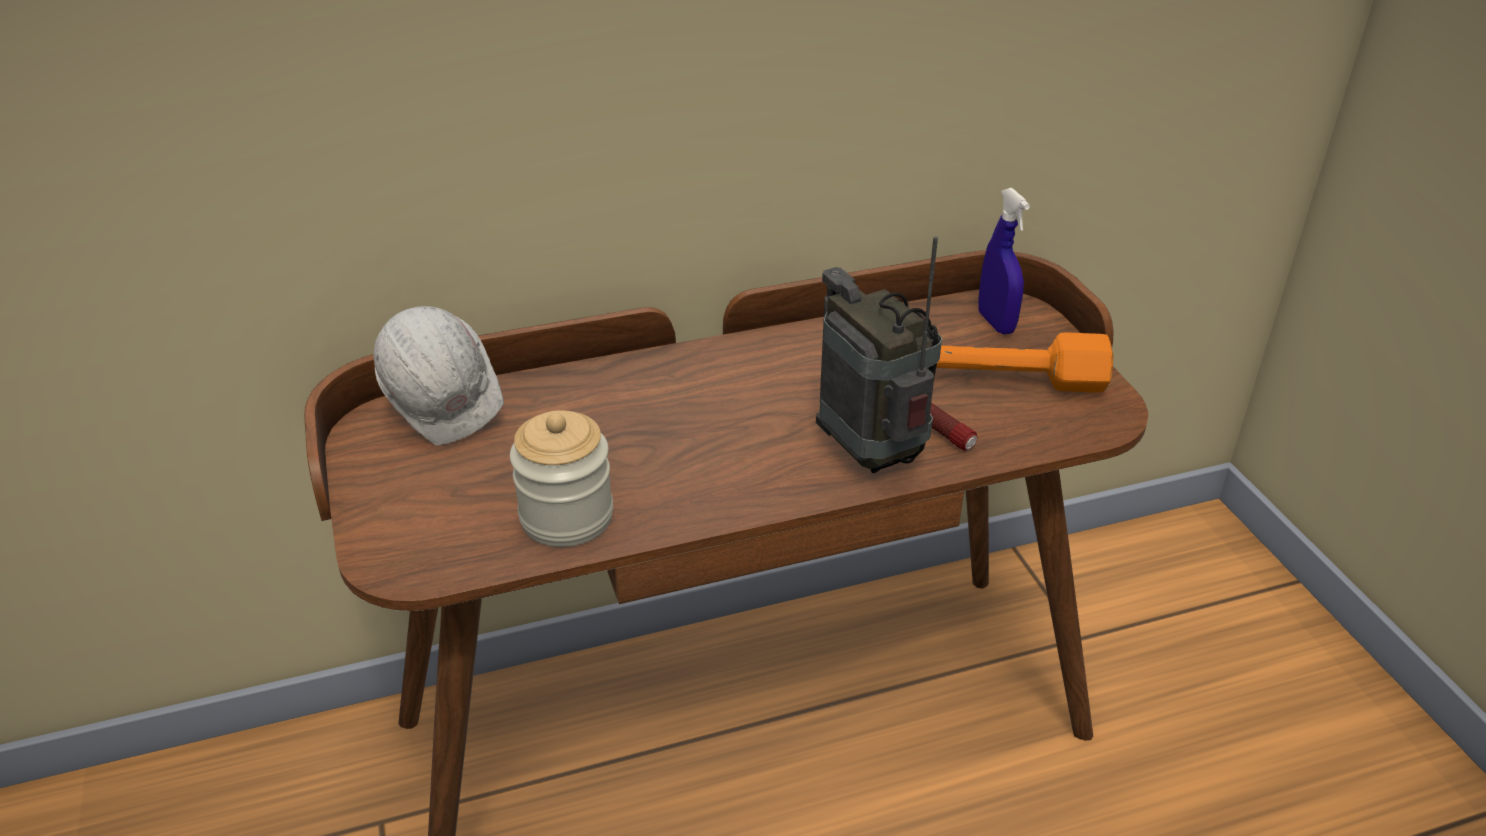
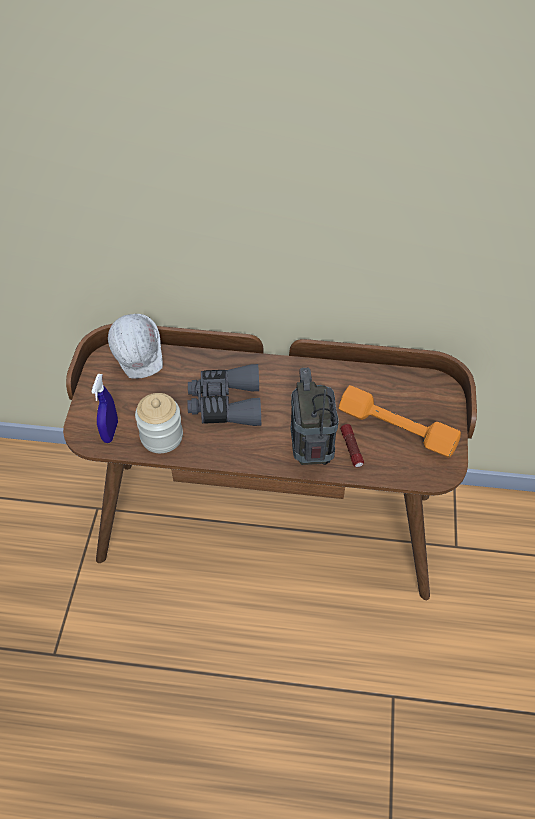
camera: 25 degrees right, 15 degrees up
blue spray bottle [978,188,1030,334] -> blue spray bottle moved to [91,374,118,443]
none -> grey binoculars [187,364,261,426]

